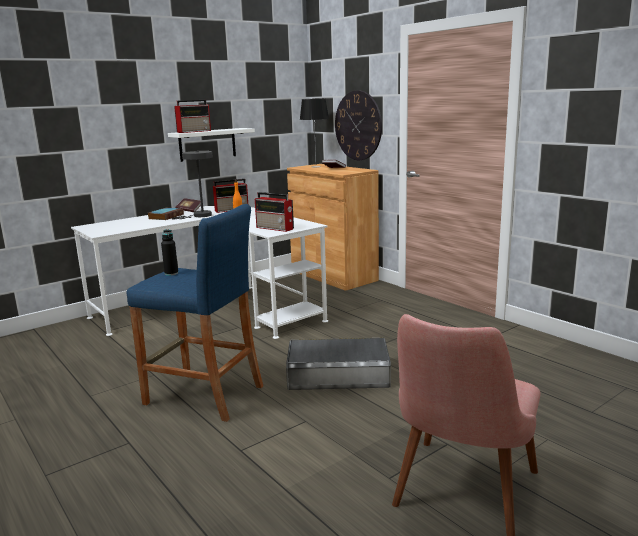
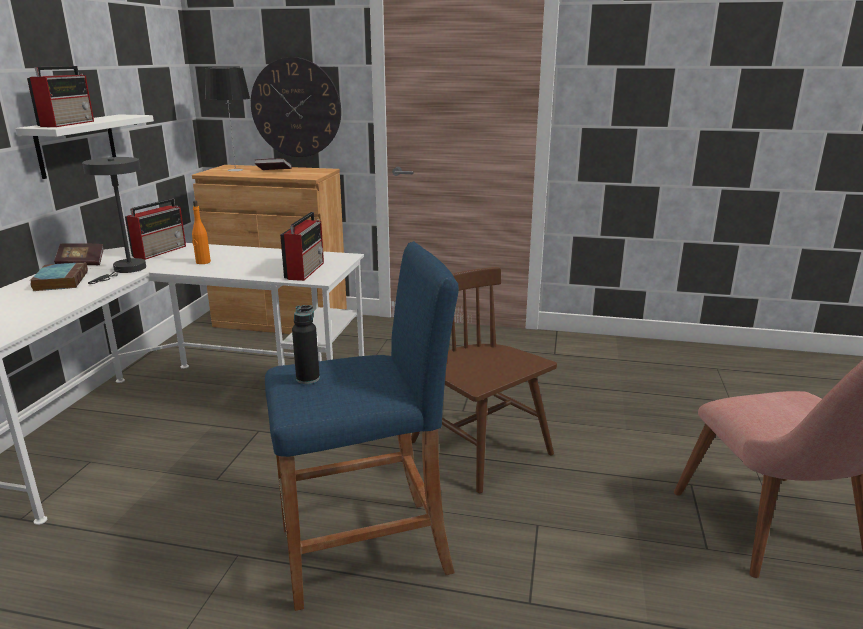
camera: 40 degrees left, 5 degrees up
radio [255,192,294,232] -> radio turned 75 degrees counterclockwise [280,212,324,281]
grey storage box [286,338,391,390] -> brown chair [411,267,557,493]

